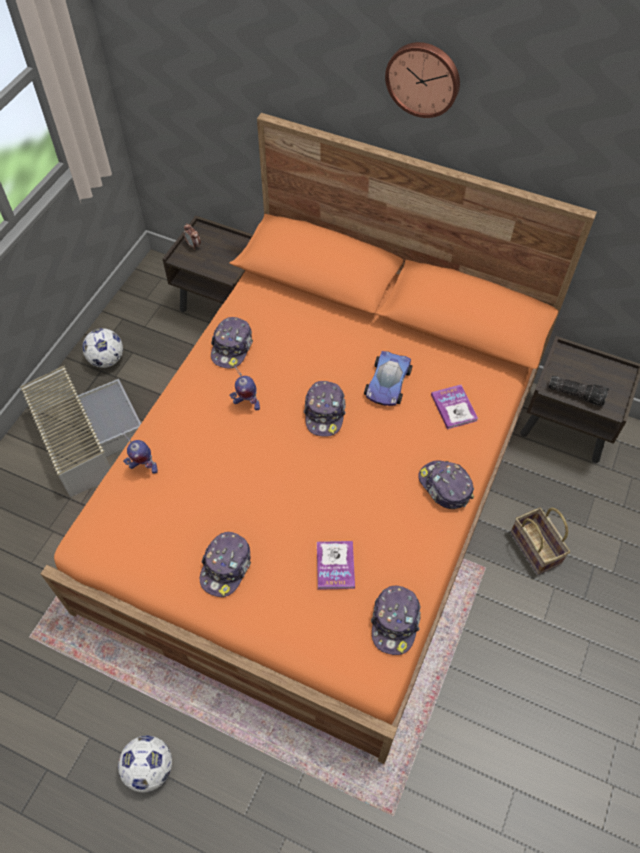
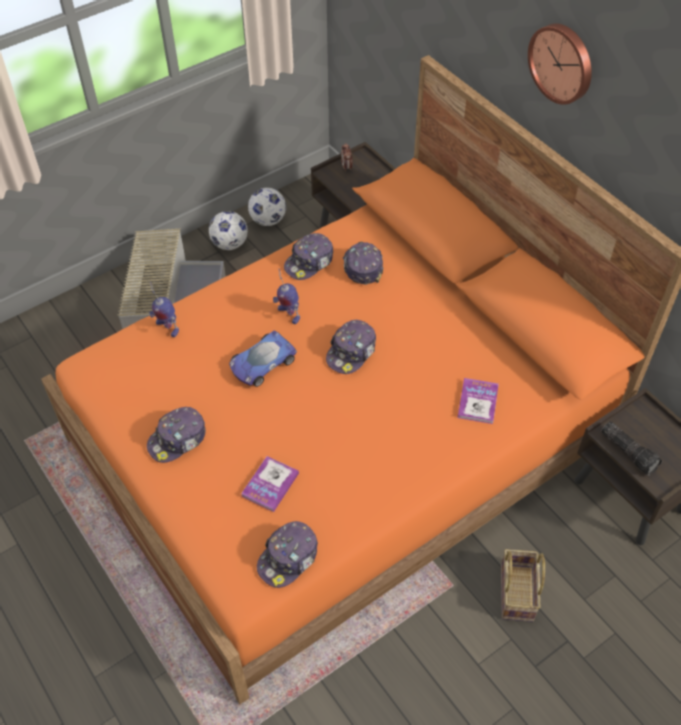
camera: 30 degrees right, 5 degrees down
football [118,735,172,793] -> football moved to [248,188,286,226]
toy car [364,351,412,406] -> toy car moved to [229,330,297,387]
cap [418,460,474,509] -> cap moved to [343,242,383,285]

